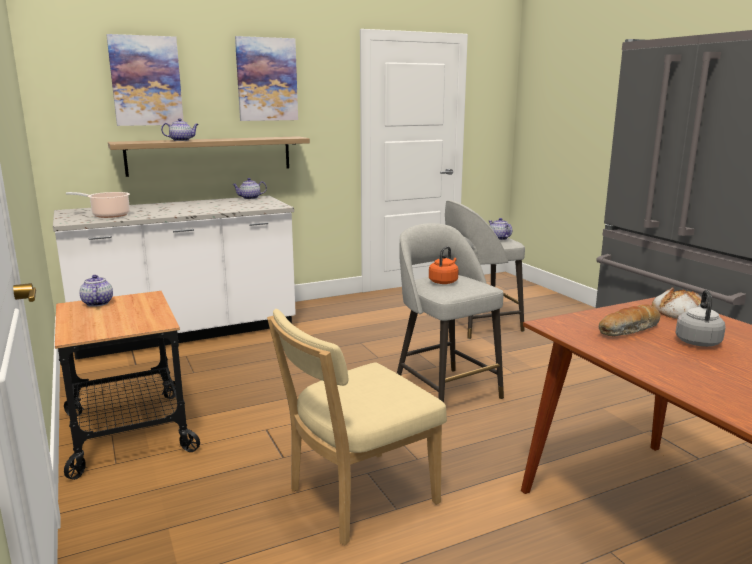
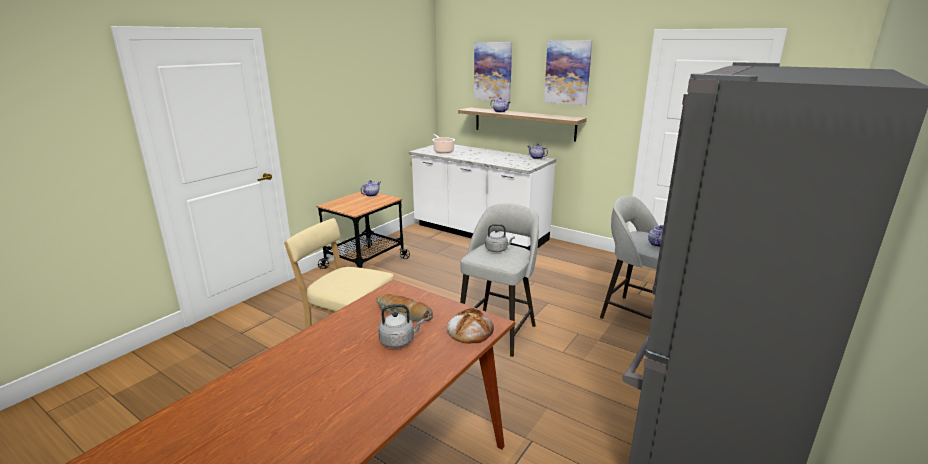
camera: 60 degrees right, 5 degrees up
orange kettle [429,246,458,284] -> grey kettle [485,224,515,252]

